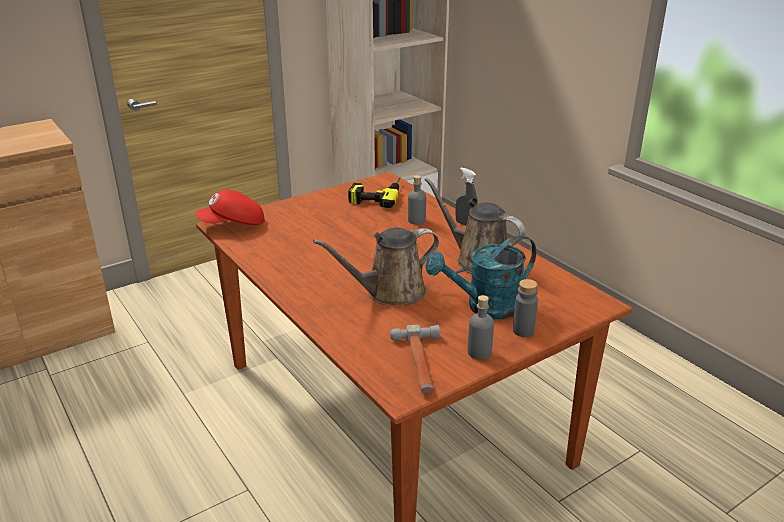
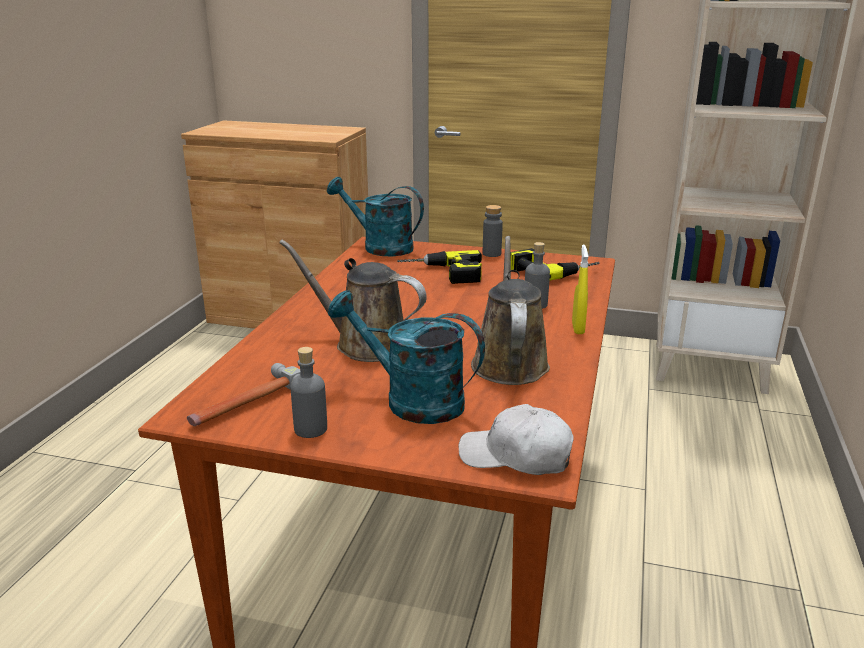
camera: 50 degrees right, 5 degrees down
red cap [195,190,265,225] -> turquoise watering can [327,177,424,257]
grey spray bottle [455,167,478,226] -> yellow spray bottle [572,245,588,334]
grey bottle [513,279,538,337] -> grey bottle moved to [483,205,503,257]
none -> power drill [397,250,482,284]
none -> white cap [459,404,574,475]

